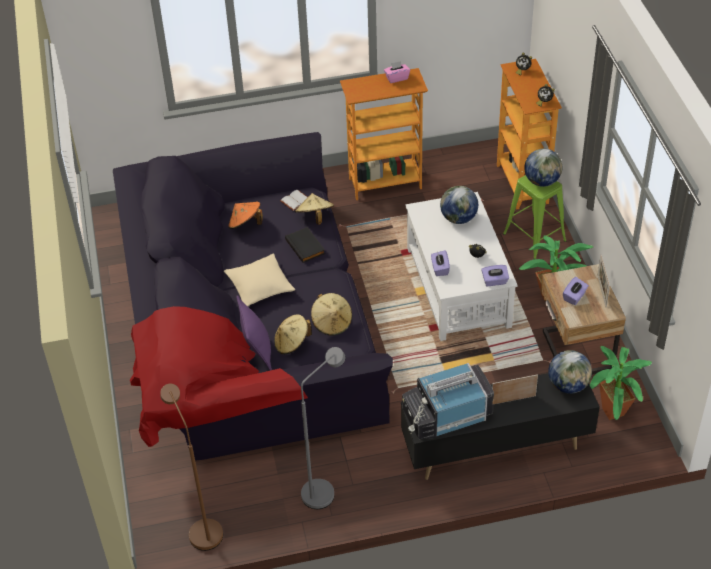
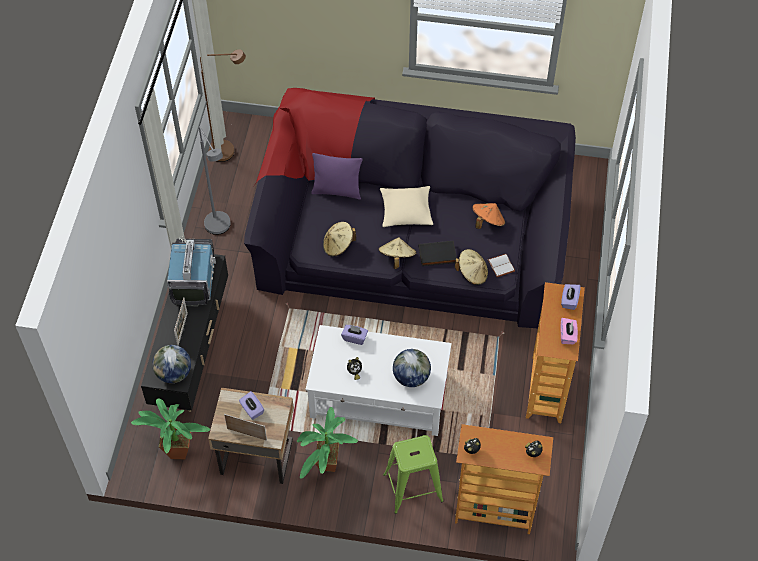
camera: 110 degrees right, 10 degrees up
beige hat [274,315,312,354] -> beige hat moved to [379,237,416,269]
purple tissue box [481,265,509,286] -> purple tissue box moved to [561,284,581,310]
globe [524,148,562,187] -> none

